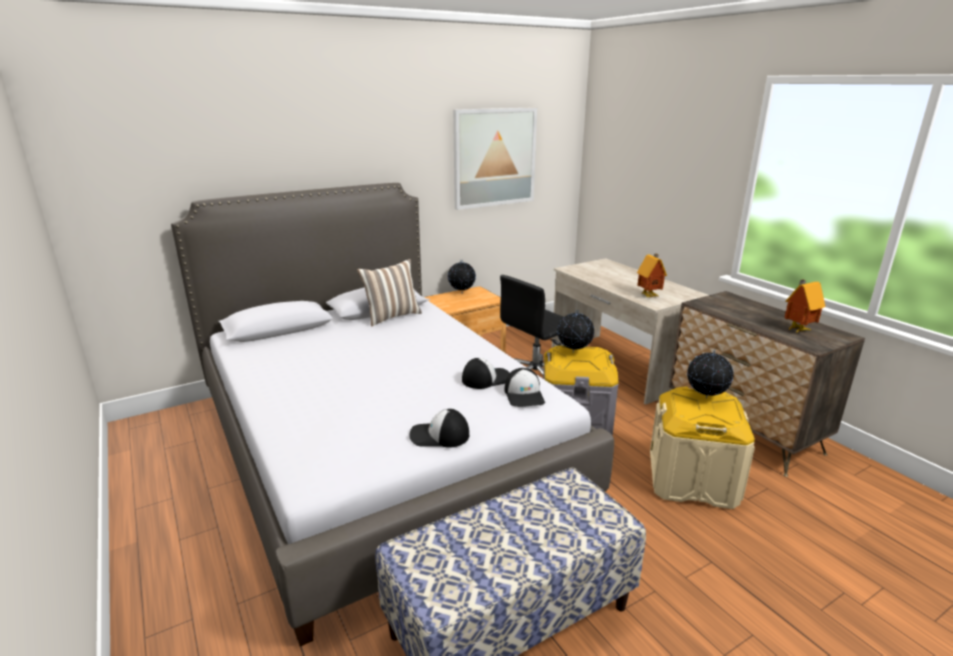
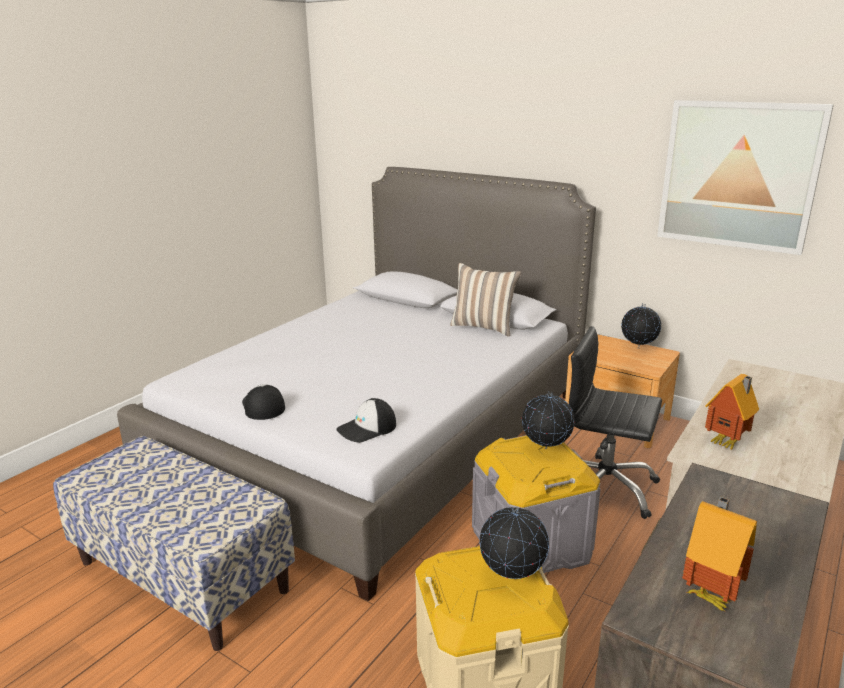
camera: 65 degrees right, 0 degrees up
cap [462,358,510,389] -> none

